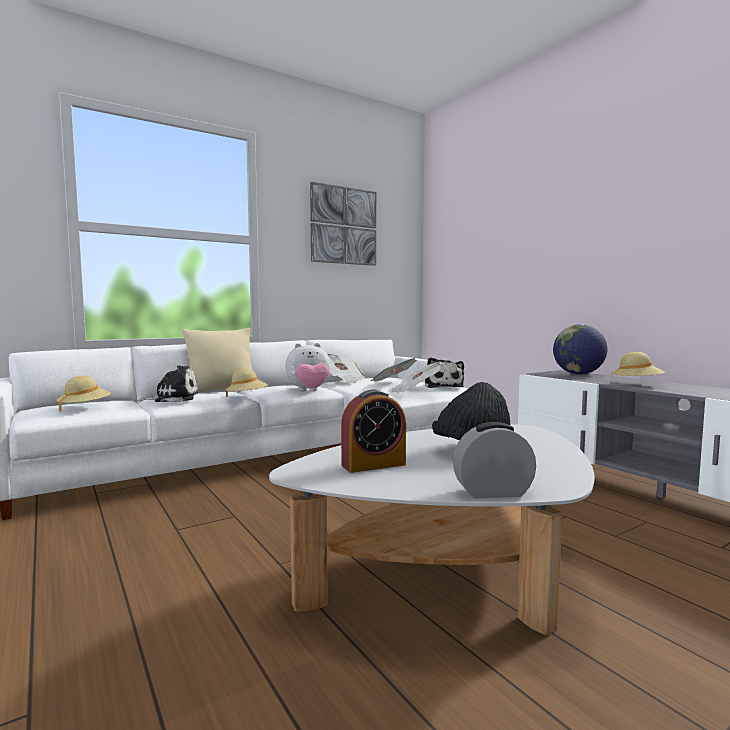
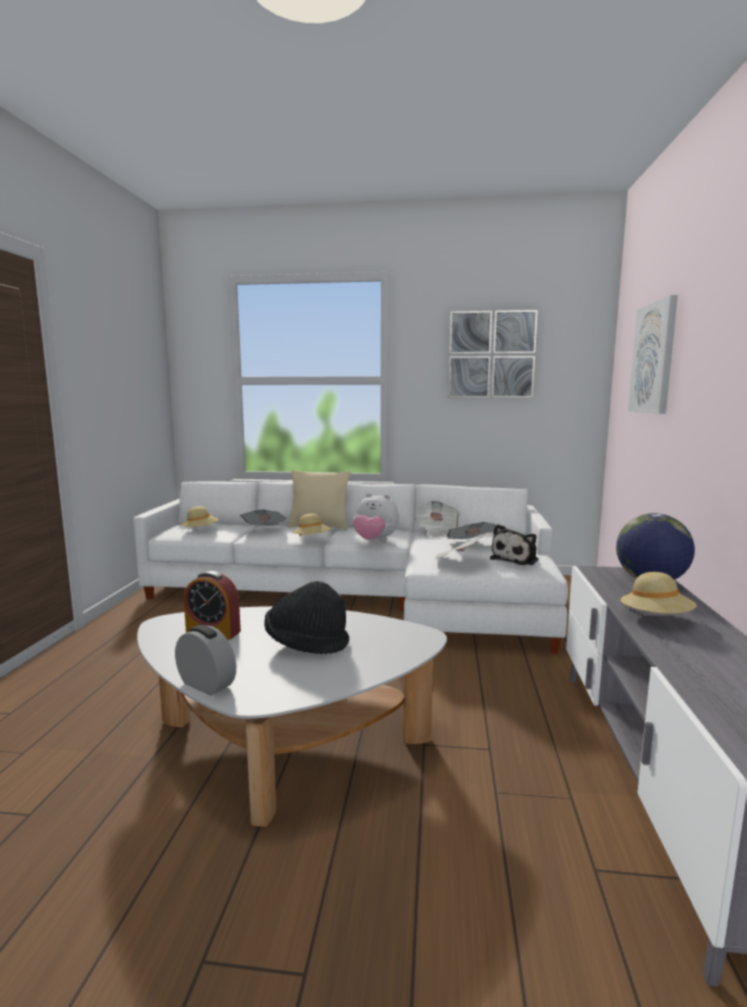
camera: 40 degrees right, 5 degrees up
plush toy [138,365,198,402] -> newspaper [240,510,286,526]
none -> picture [628,295,678,414]

